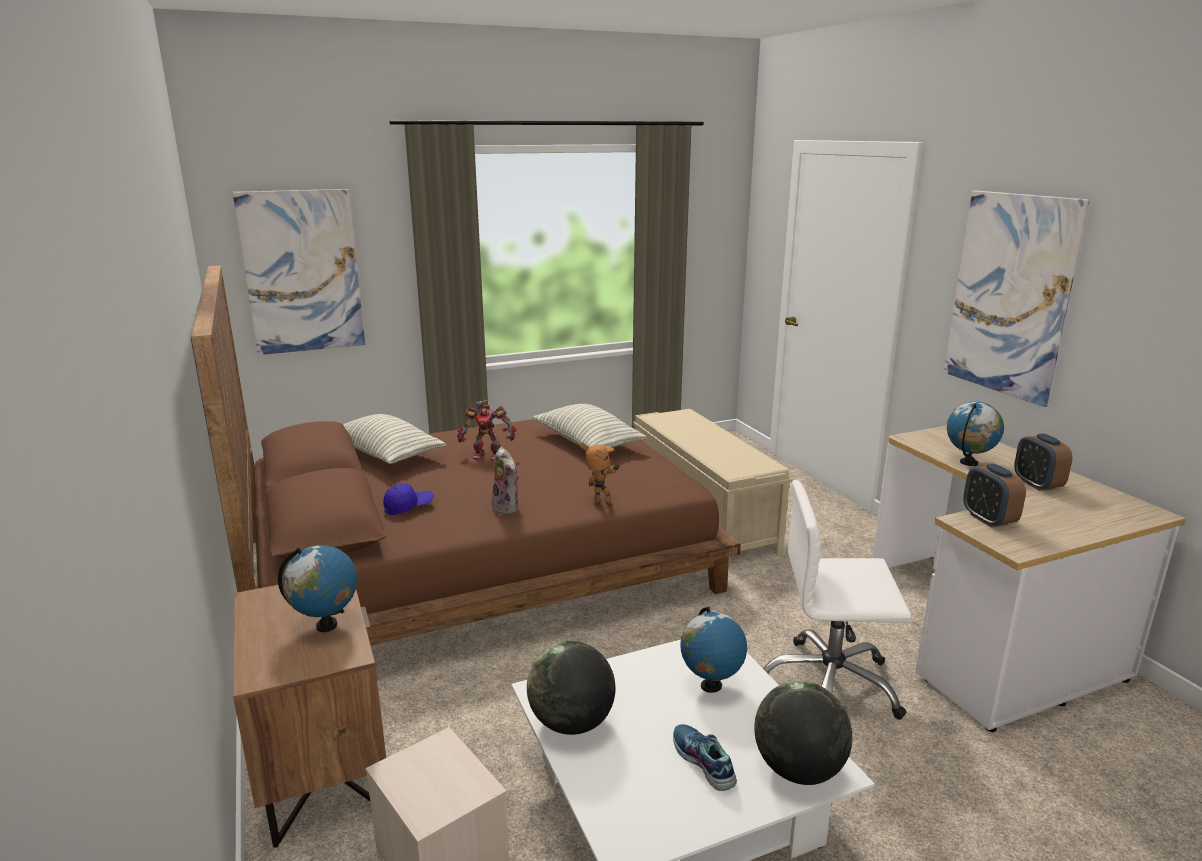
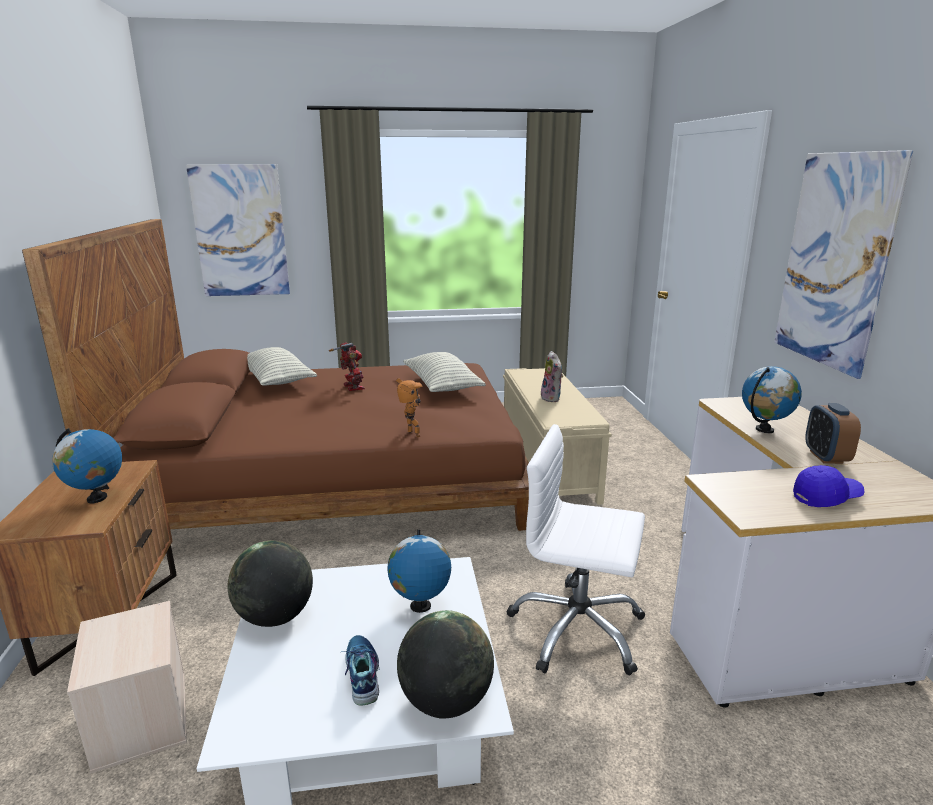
camera: 15 degrees right, 0 degrees up
blue cap [383,483,434,515] -> blue cap moved to [793,465,865,507]
toy robot [457,400,517,460] -> toy robot turned 135 degrees counterclockwise [329,342,365,391]
plush toy [492,447,519,515] -> plush toy moved to [541,351,563,402]
alarm clock [963,464,1026,528] -> none

